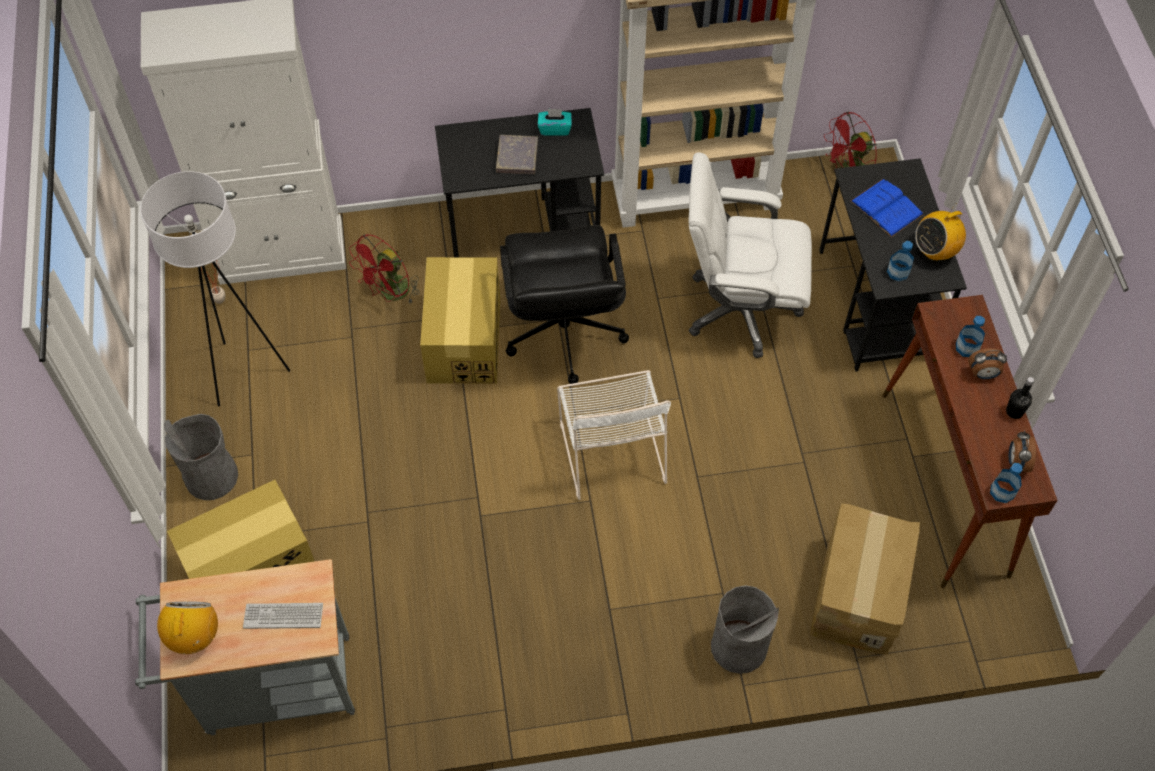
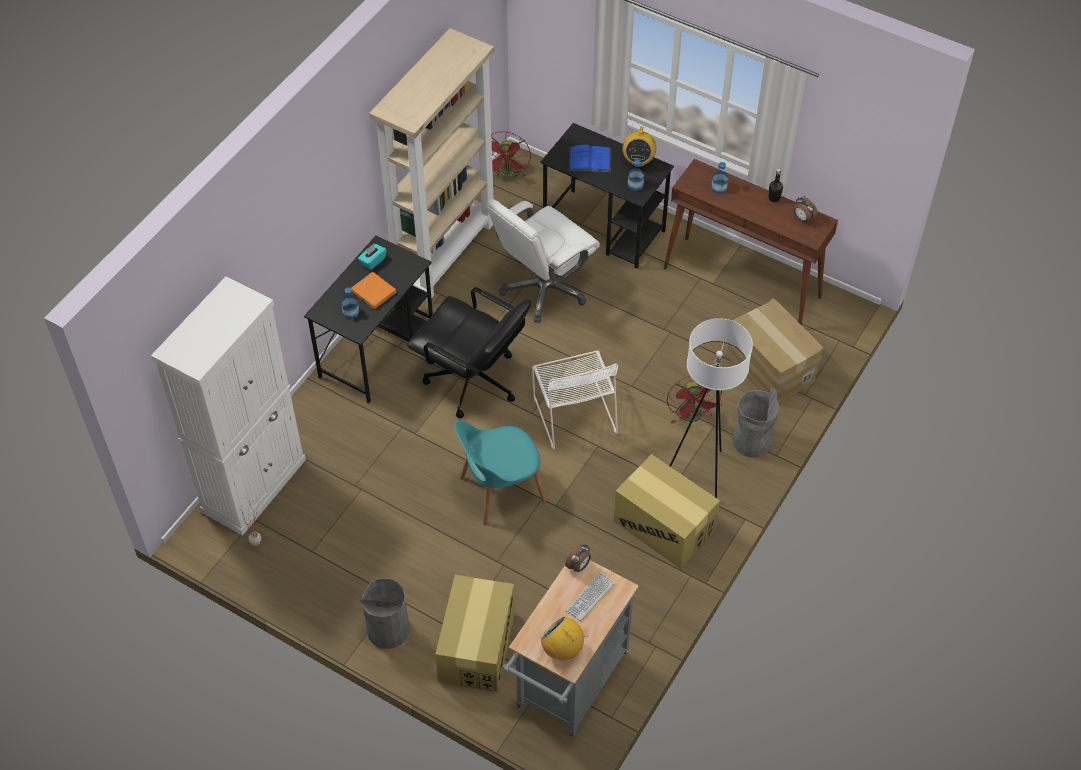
camera: 50 degrees left, 5 degrees down
white floor lamp [140,171,290,407] -> white floor lamp moved to [670,318,753,498]
red fan [349,234,420,303] -> red fan moved to [667,376,723,424]
cardboard box [420,257,500,384] -> cardboard box moved to [614,454,720,569]
grey book [496,135,538,174] -> orange book [351,272,396,309]
white chair [557,370,671,500] -> white chair turned 45 degrees clockwise [532,350,618,450]
alarm clock [968,348,1007,379] -> alarm clock moved to [565,544,591,572]
bottle [990,463,1022,503] -> bottle moved to [342,288,359,319]
none -> turquoise chair [454,420,546,525]

